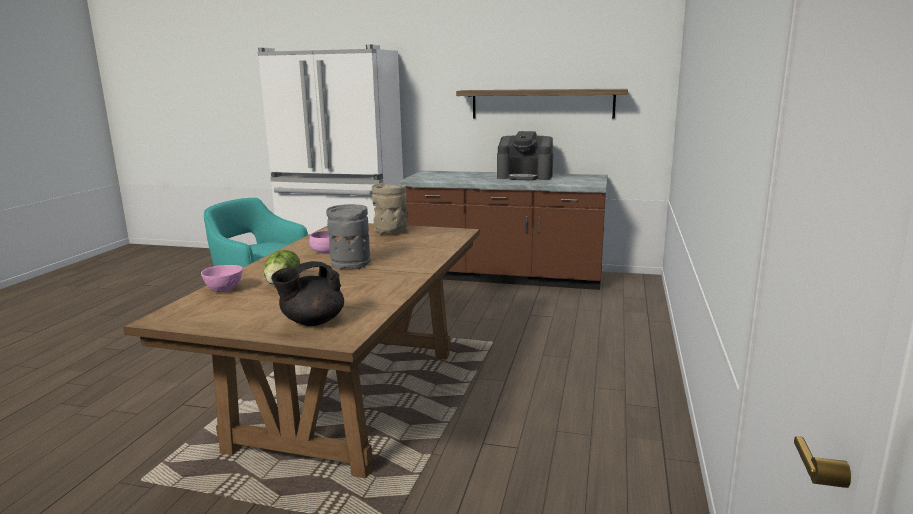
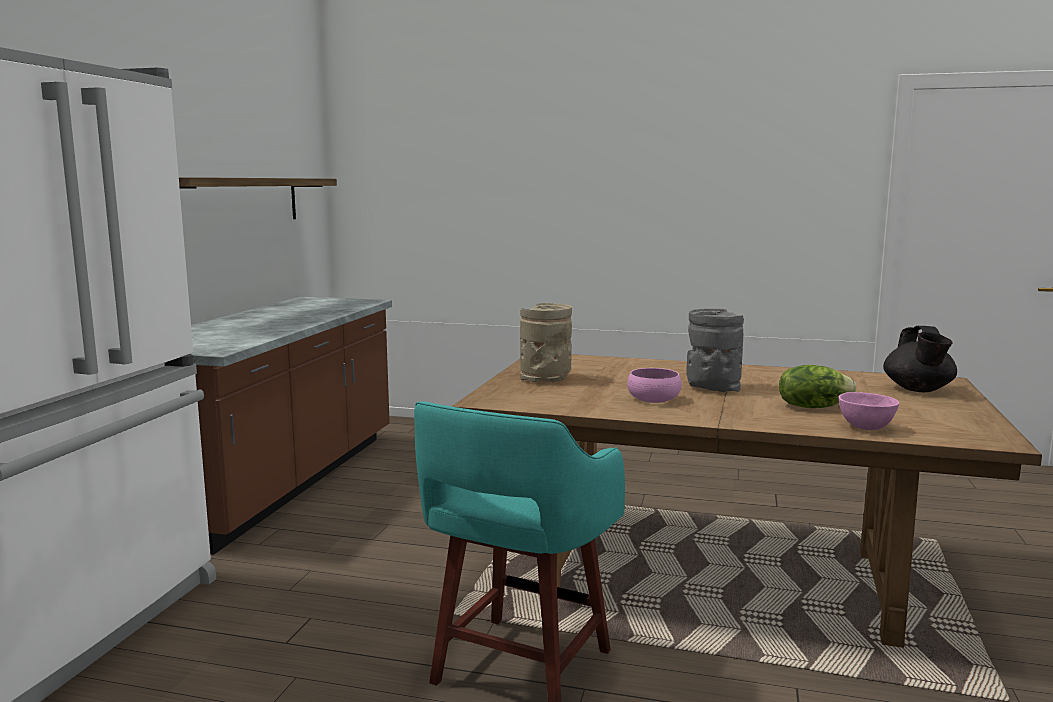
camera: 90 degrees left, 5 degrees down
black teapot [271,261,344,326] -> black teapot turned 45 degrees clockwise [883,326,957,392]
coffee machine [497,131,553,180] -> none

